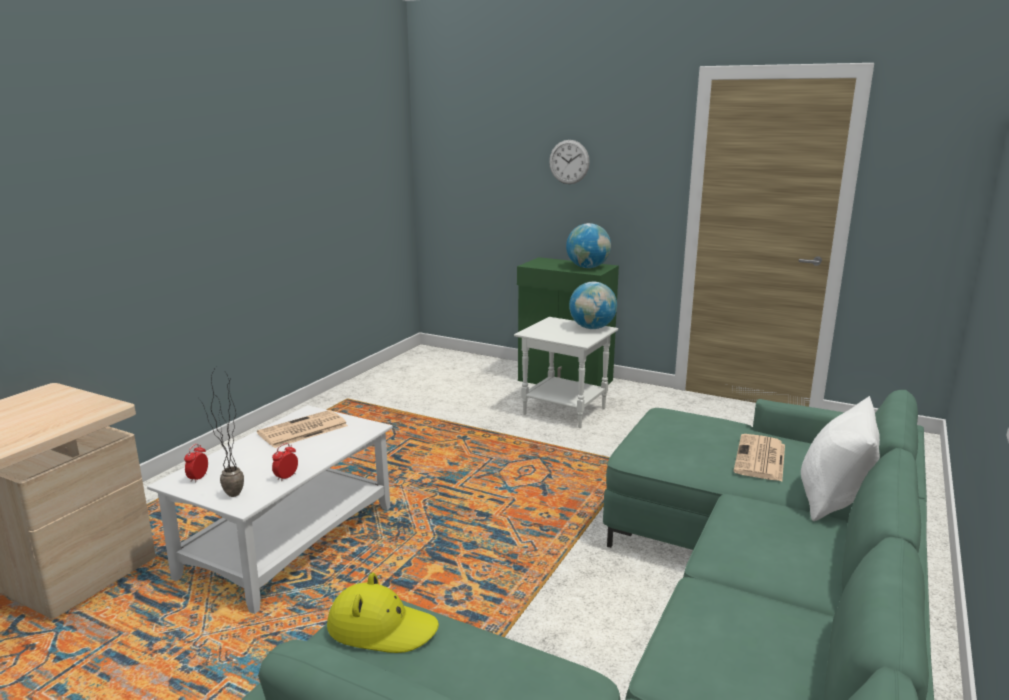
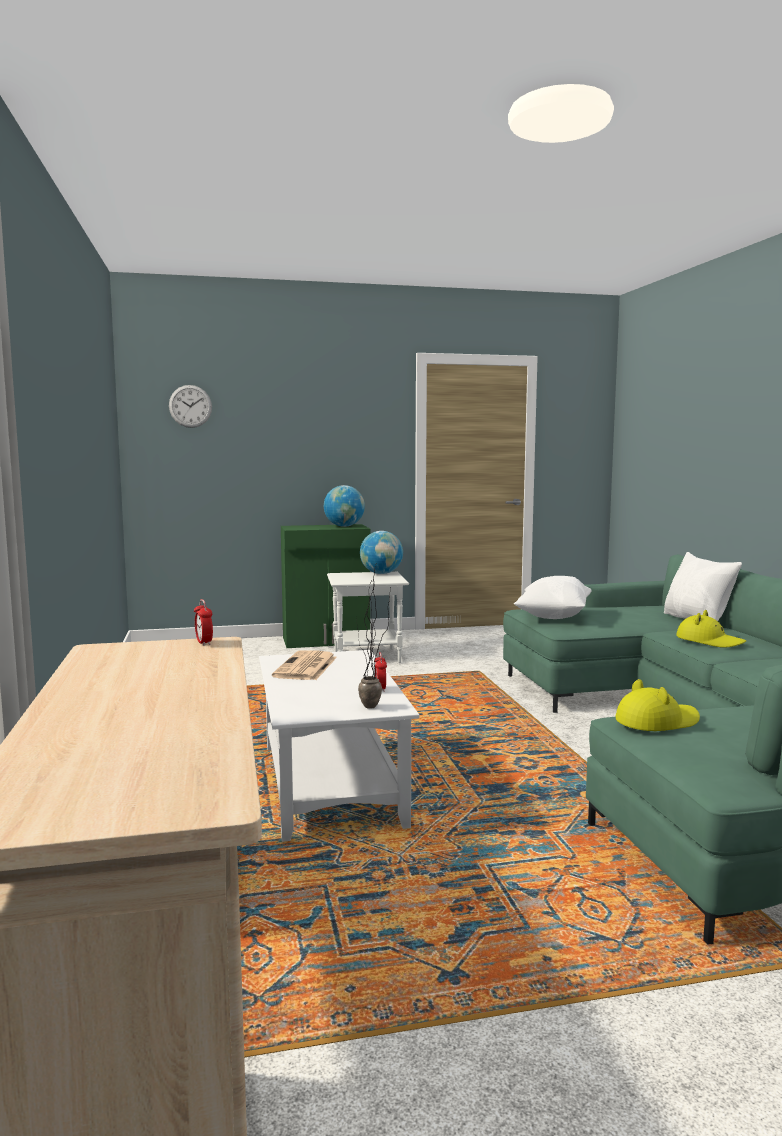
camera: 40 degrees left, 10 degrees down
alarm clock [184,444,208,483] -> alarm clock moved to [194,599,213,646]
wall clock [549,140,590,184] -> wall clock moved to [169,385,212,428]
newspaper [734,434,785,481] -> none
none -> white pillow [514,576,592,619]
none -> yellow hat [676,610,746,648]

